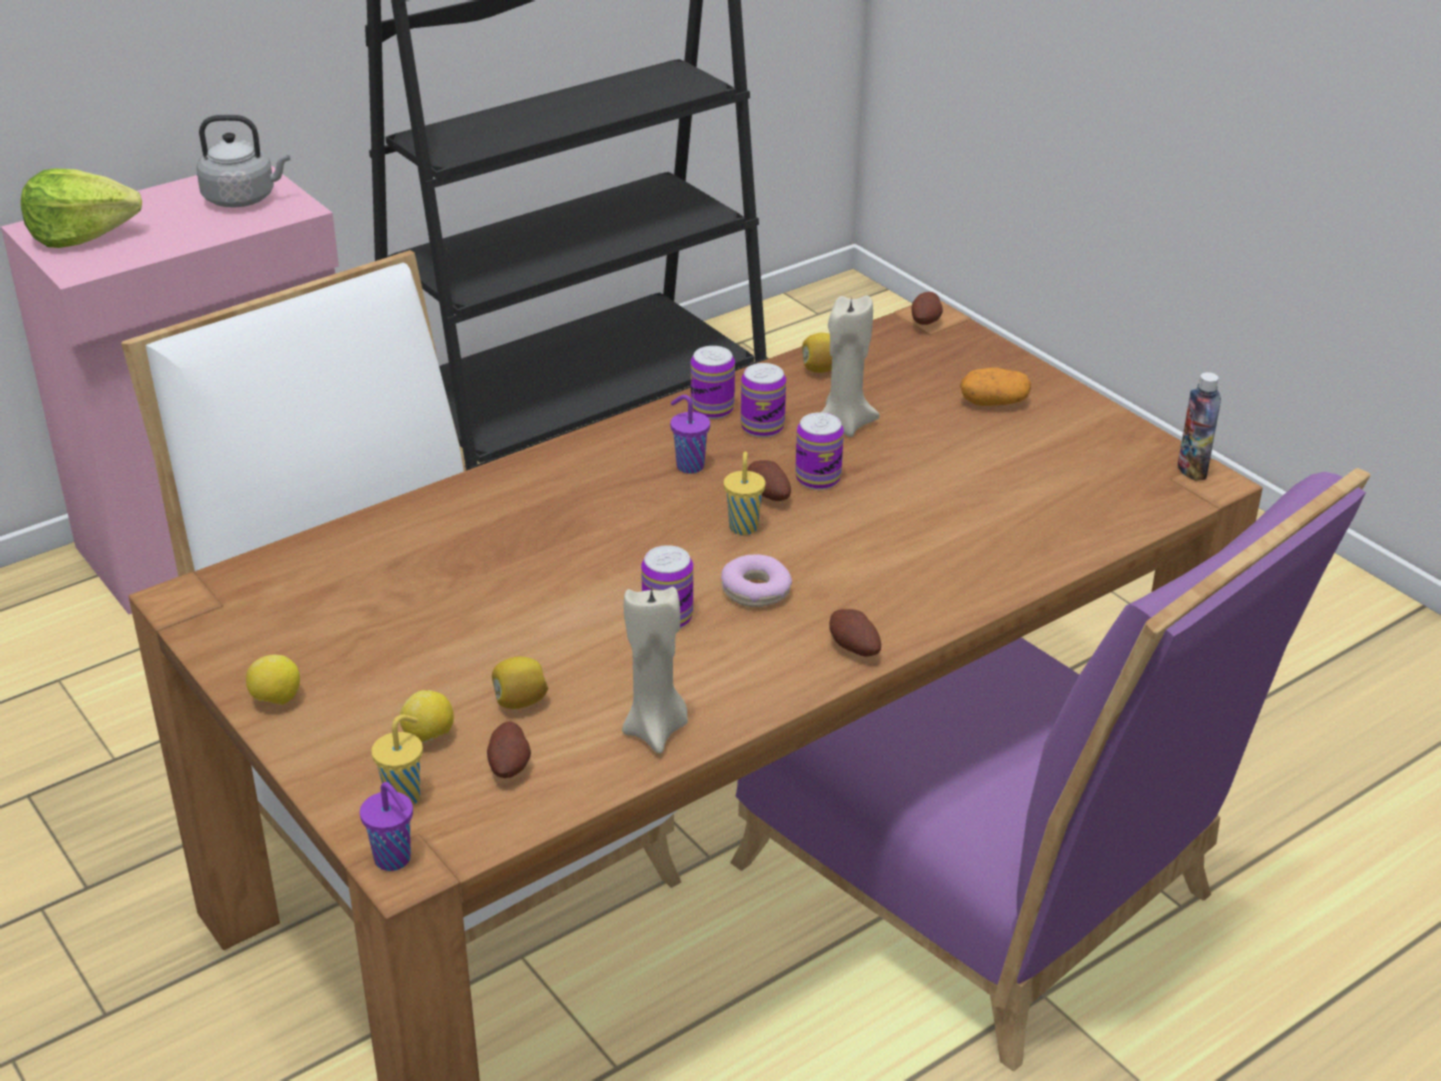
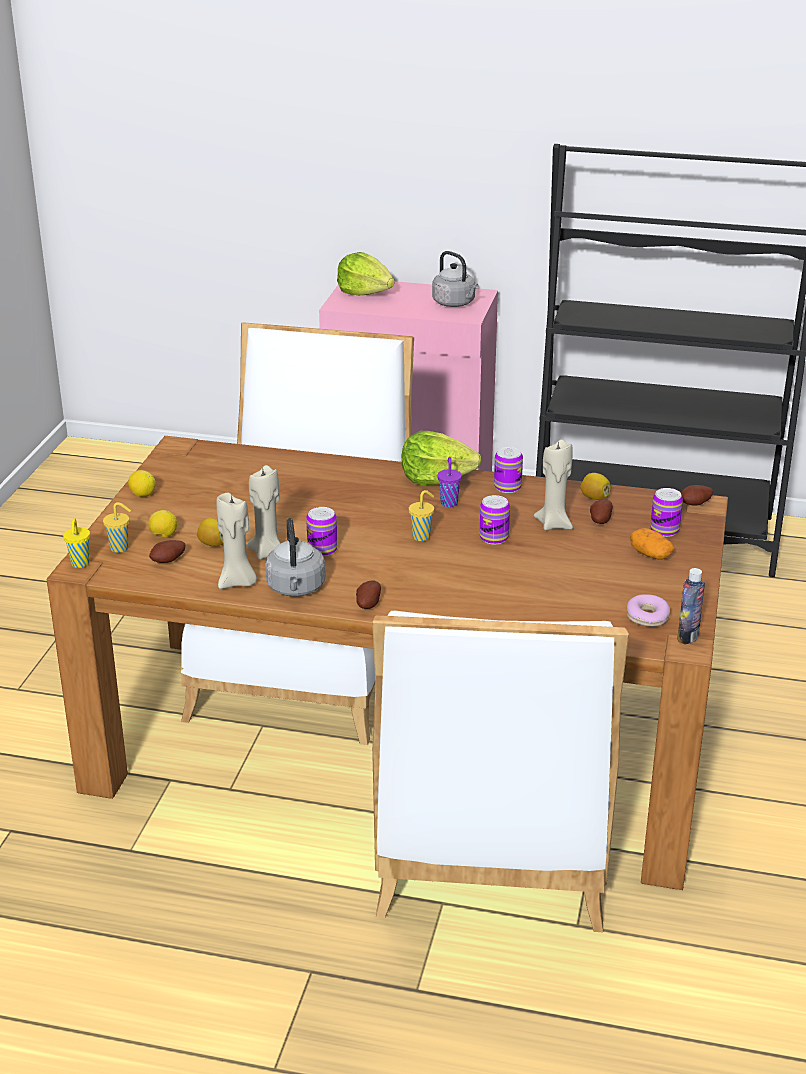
camera: 50 degrees right, 5 degrees down
purple cup [360,782,413,871] -> yellow cup [63,518,90,568]
donut [721,554,792,607] -> donut moved to [627,594,670,627]
purple chair [730,468,1371,1071] -> white chair [372,611,629,932]
can [741,363,786,437] -> can moved to [650,488,683,537]
potato [747,460,791,501] -> potato moved to [590,499,613,524]
none -> beige candle [246,465,281,560]
none -> grey kettle [265,518,325,597]
none -> lettuce [402,431,481,485]

